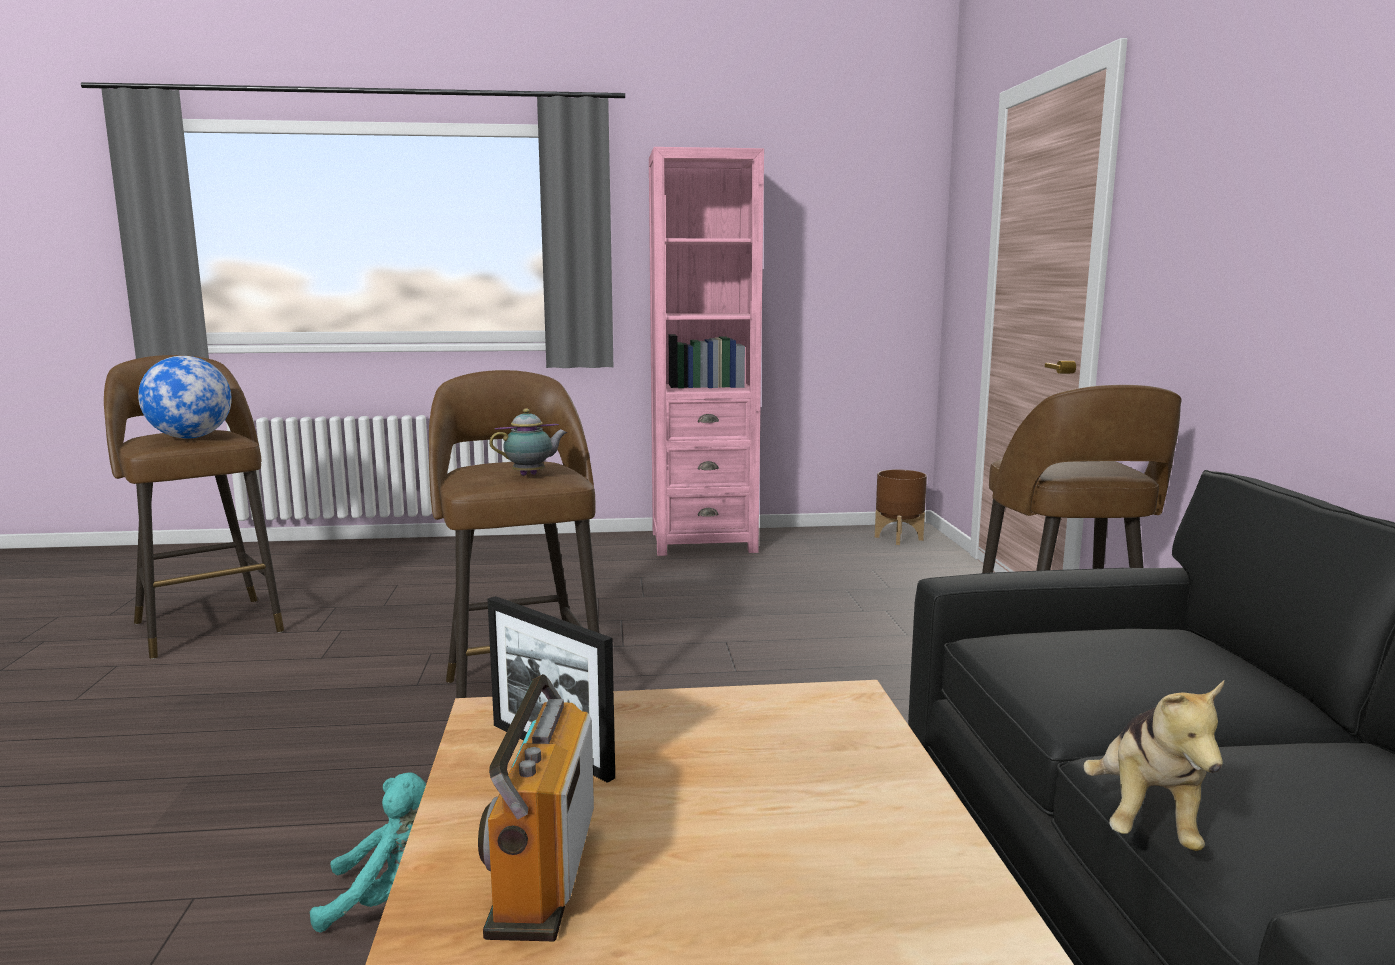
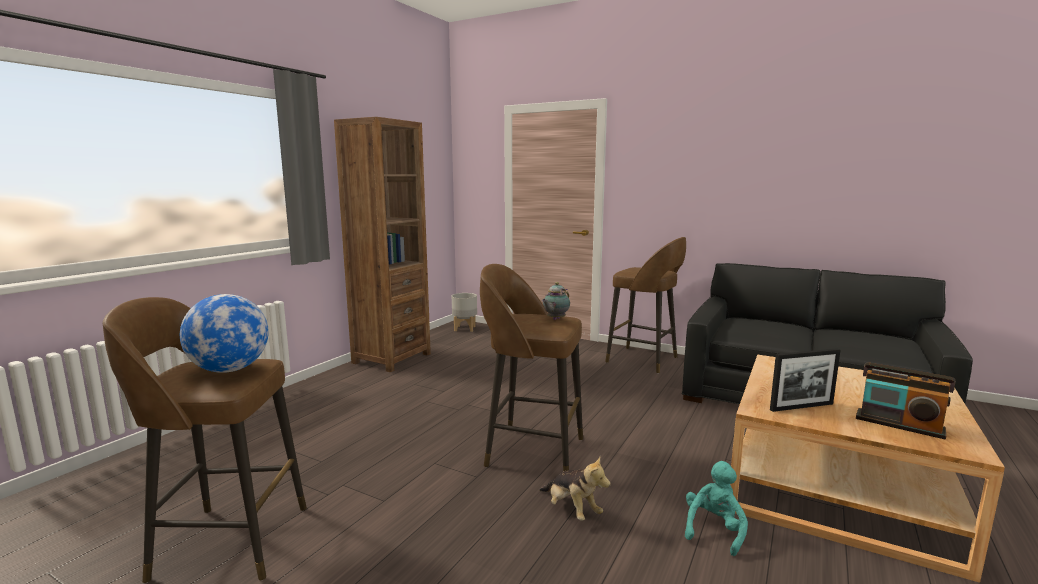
camera: 55 degrees left, 0 degrees up
teapot [489,408,567,476] -> teapot turned 150 degrees counterclockwise [542,282,570,320]
pink bookcase [649,147,764,556] -> brown bookcase [334,117,431,372]
brown planter [875,469,927,545] -> grey planter [452,293,477,332]
plush toy [1083,680,1224,851] -> plush toy moved to [539,457,611,521]

